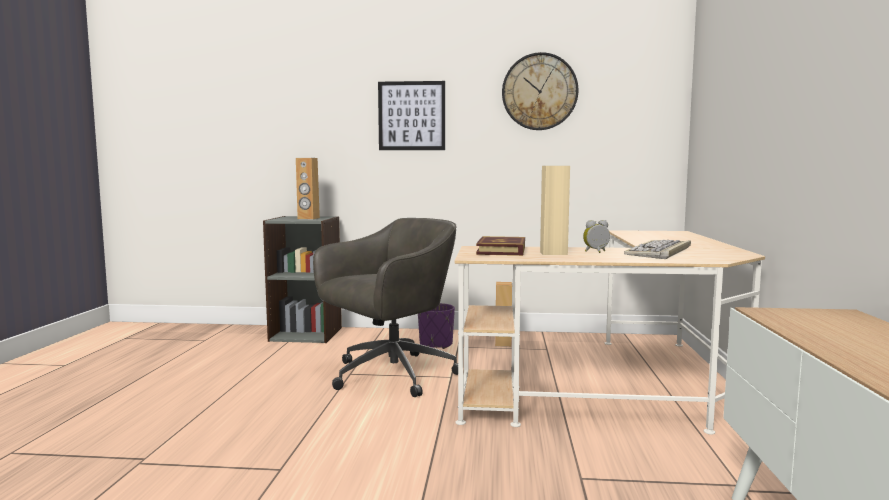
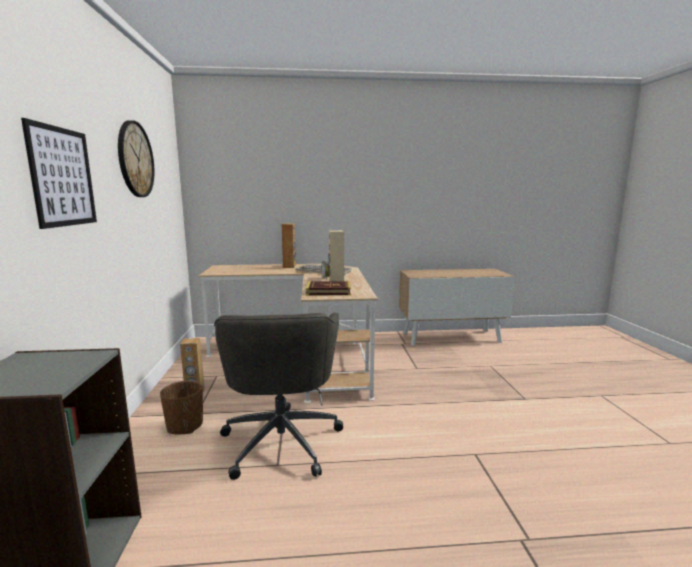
camera: 100 degrees left, 5 degrees up
brown speaker [296,158,320,219] -> brown speaker moved to [282,224,296,268]
grey office chair [313,218,458,397] -> grey office chair turned 135 degrees counterclockwise [214,312,343,480]
purple planter [418,303,455,349] -> brown planter [160,381,203,434]

